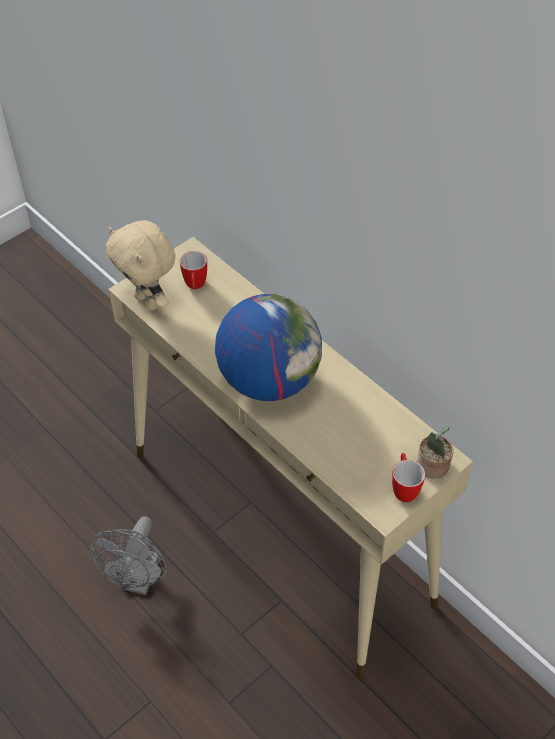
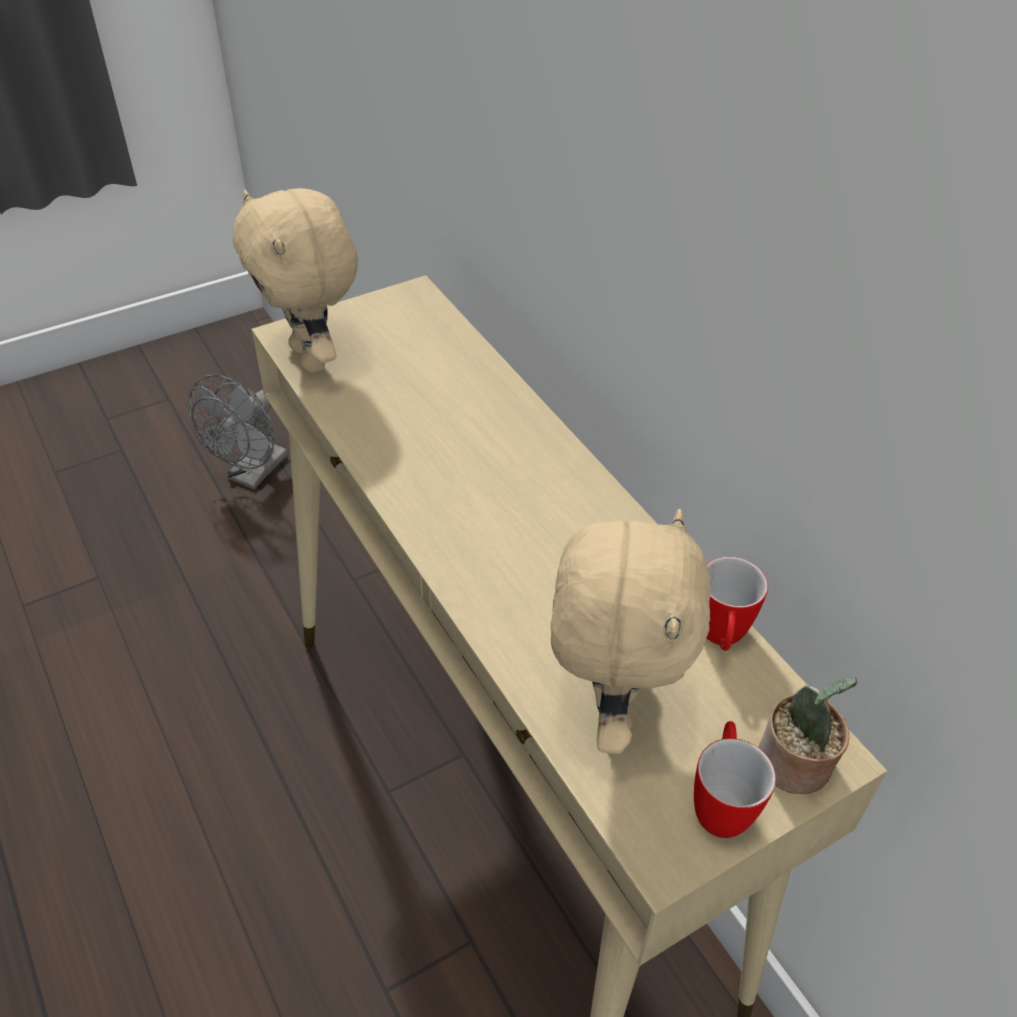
camera: 10 degrees right, 5 degrees down
grey fan [89,516,167,595] -> grey fan moved to [189,374,288,489]
mug [180,251,207,289] -> mug moved to [707,557,768,651]
globe [215,294,322,401] -> none
none -> beige plush toy [550,509,711,754]

